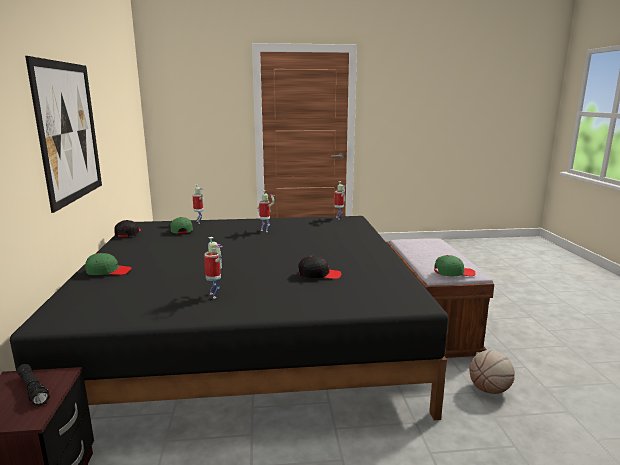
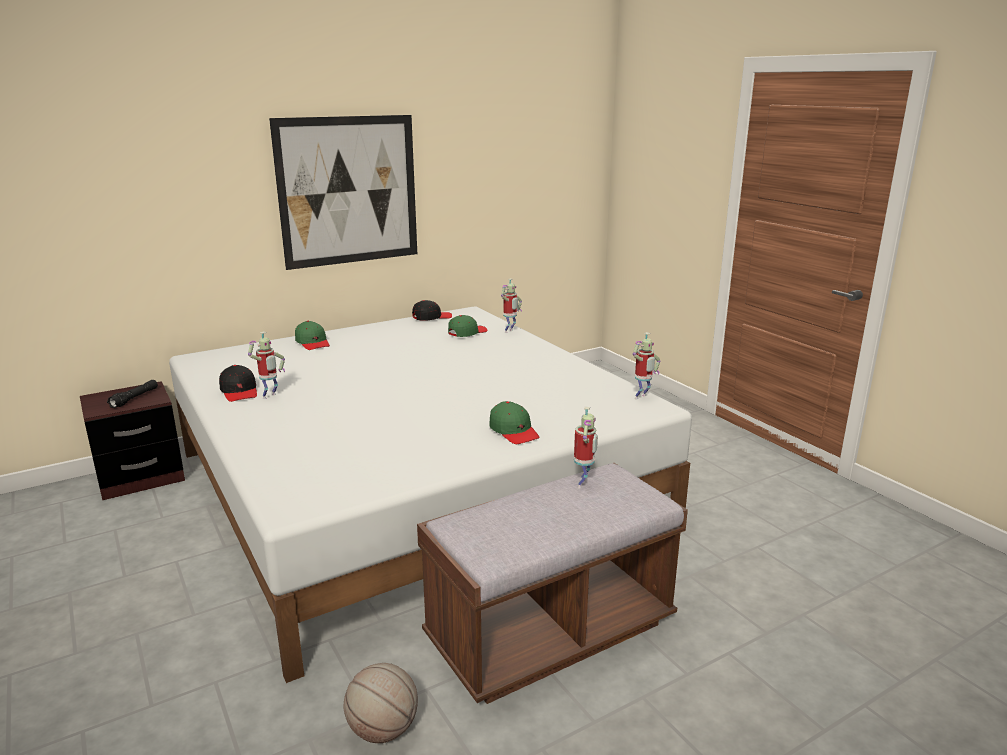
camera: 65 degrees right, 5 degrees up
black bed [10,216,449,420] -> white bed [169,306,692,683]
toy robot [257,190,275,232] -> toy robot moved to [574,407,598,489]
black cap [298,256,341,279] -> black cap moved to [219,365,257,402]
green cap [434,255,476,276] -> green cap moved to [489,401,540,444]

